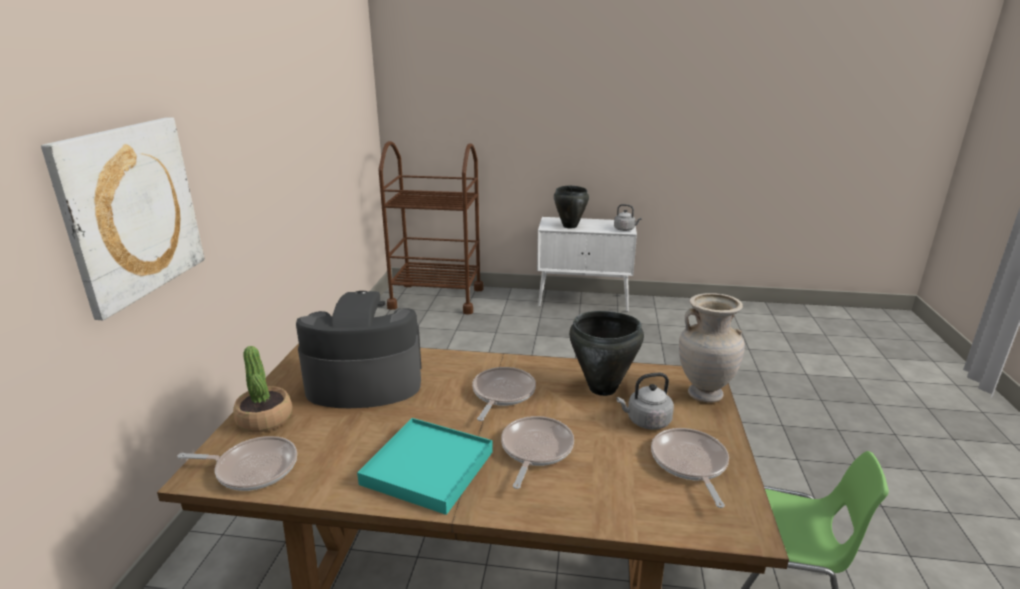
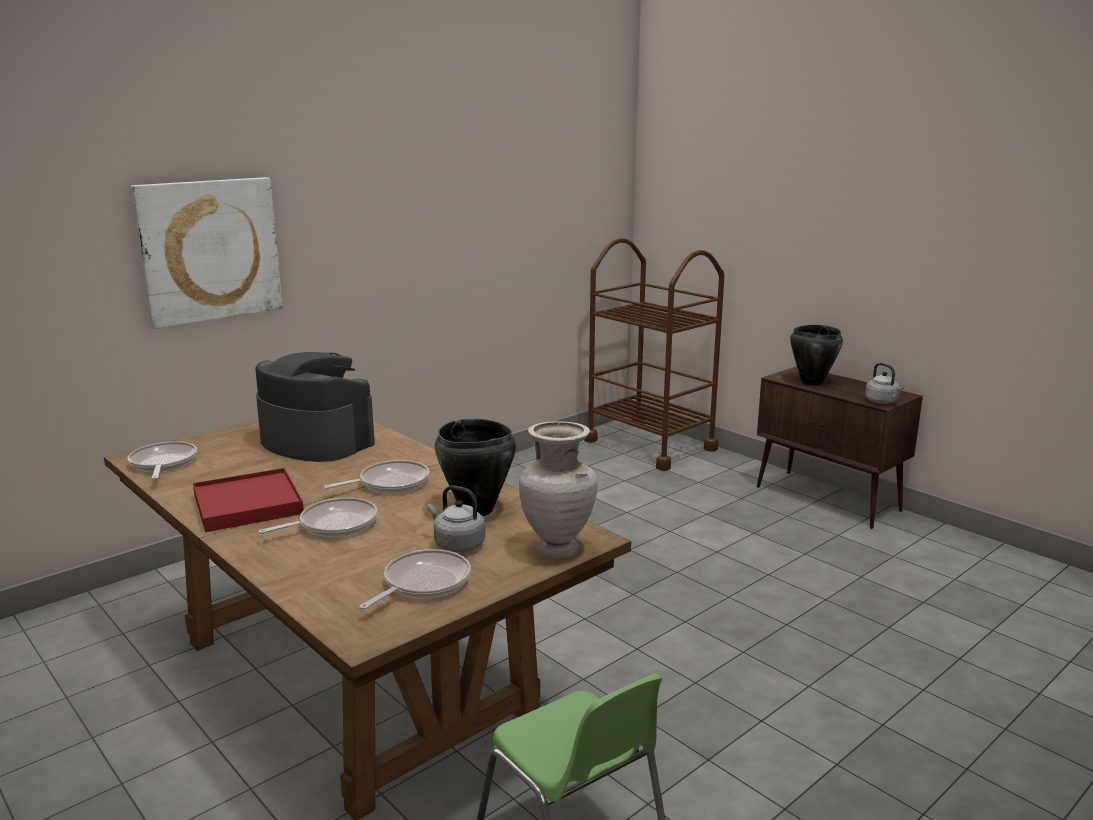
camera: 40 degrees right, 5 degrees down
frying pan [177,436,297,491] -> frying pan turned 150 degrees counterclockwise [127,441,197,479]
potted plant [233,346,292,433] -> none
turquoise tray [357,418,493,515] -> red tray [193,468,304,532]
white cabinet [537,217,637,312] -> brown cabinet [757,366,923,529]

